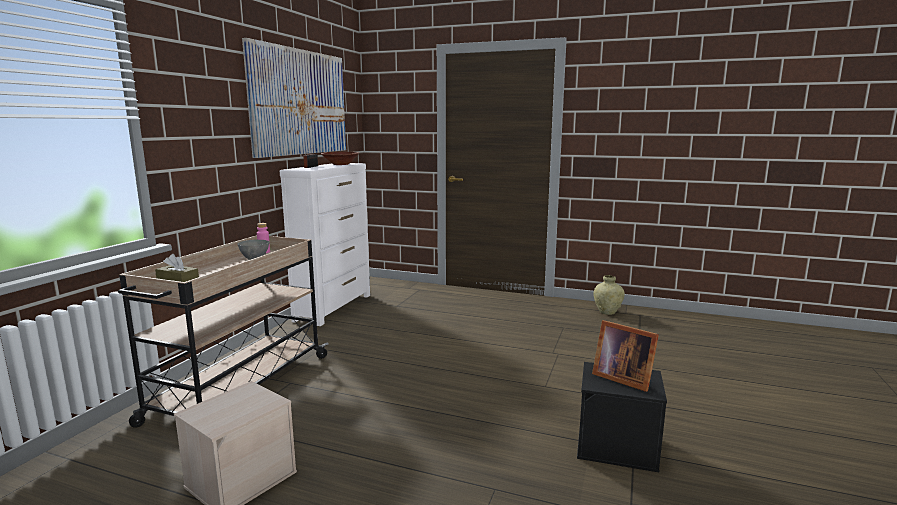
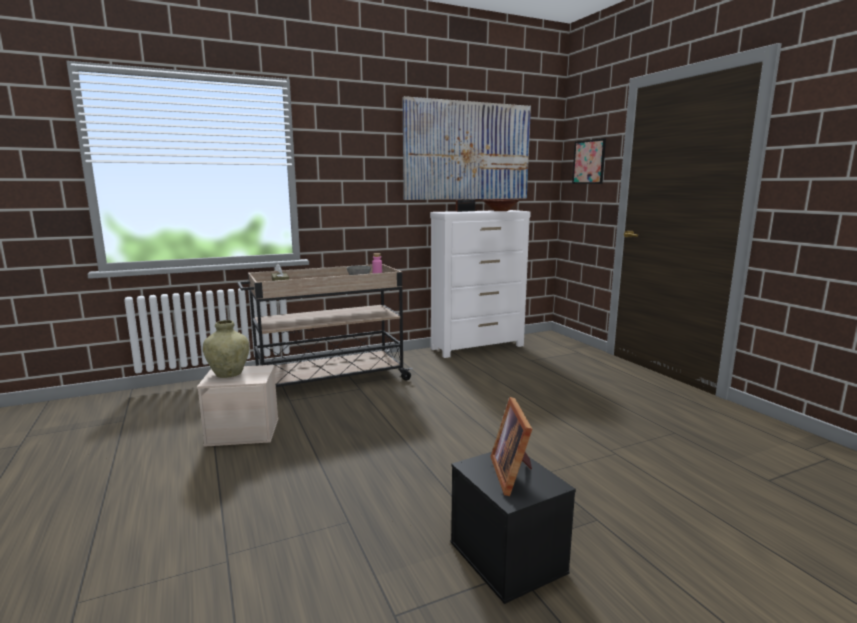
camera: 45 degrees right, 0 degrees up
beige vase [593,275,625,315] -> beige vase moved to [203,320,250,378]
none -> picture [572,138,606,184]

